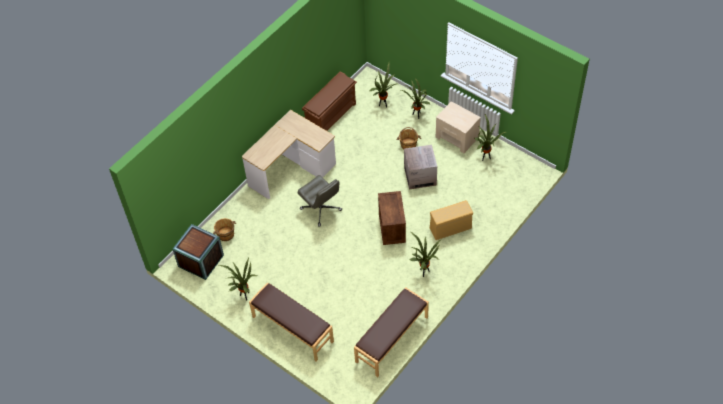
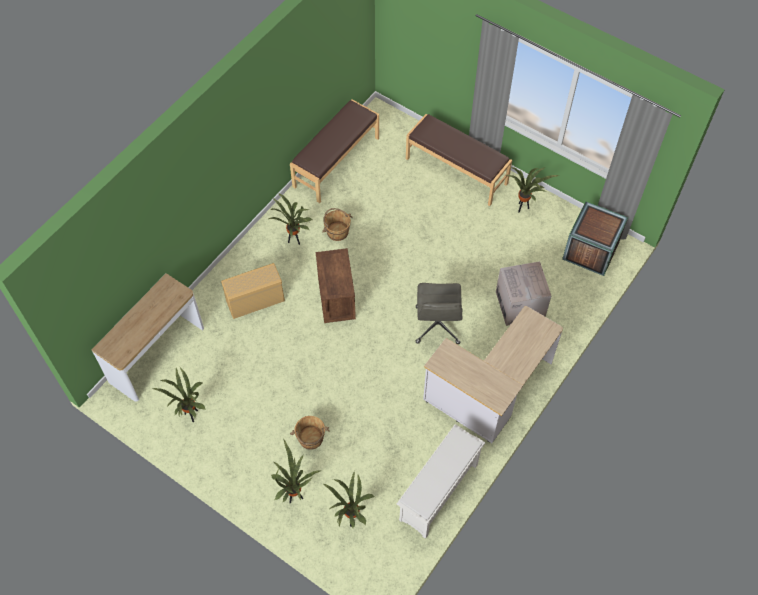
camera: 175 degrees right, 5 degrees up
brown bucket [213,218,236,241] -> brown bucket moved to [322,208,353,241]
grey office chair [297,175,342,227] -> grey office chair turned 135 degrees counterclockwise [416,283,462,344]
brown shoe rack [302,71,357,131] -> white shoe rack [397,424,485,539]
cardboard box [404,145,437,190] -> cardboard box moved to [496,261,551,326]
beige nightstand [436,101,481,153] -> none
none -> console table [92,273,204,401]

